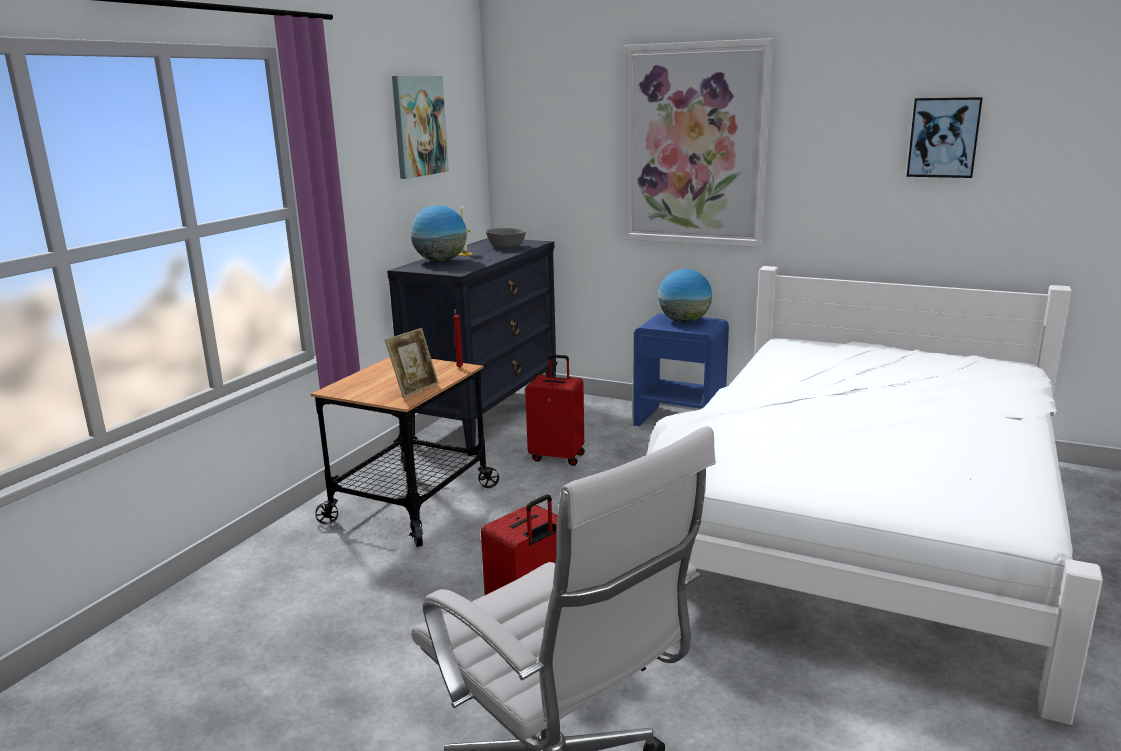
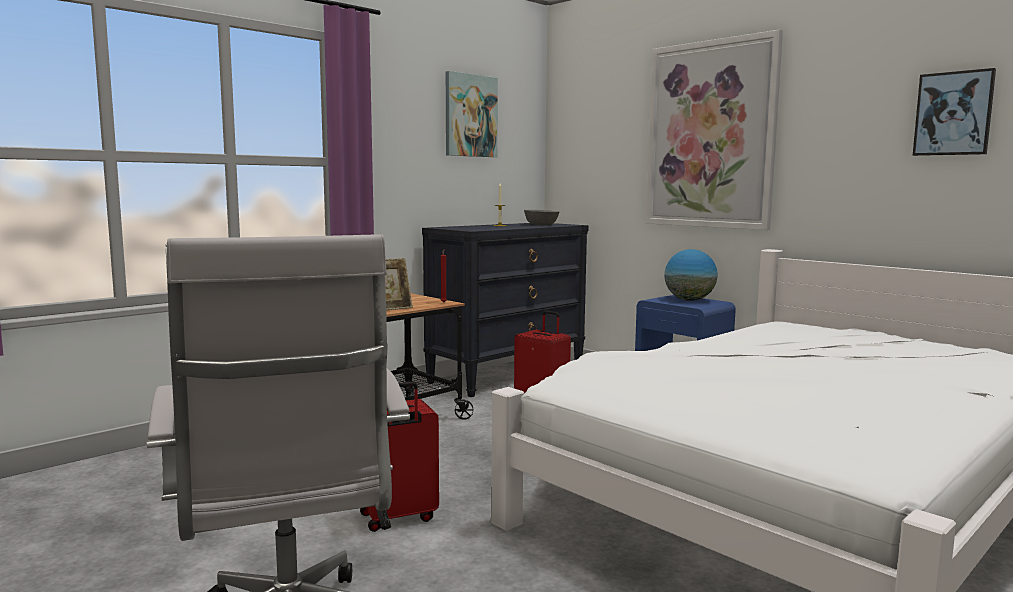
camera: 20 degrees right, 10 degrees down
globe [410,205,467,262] -> none

